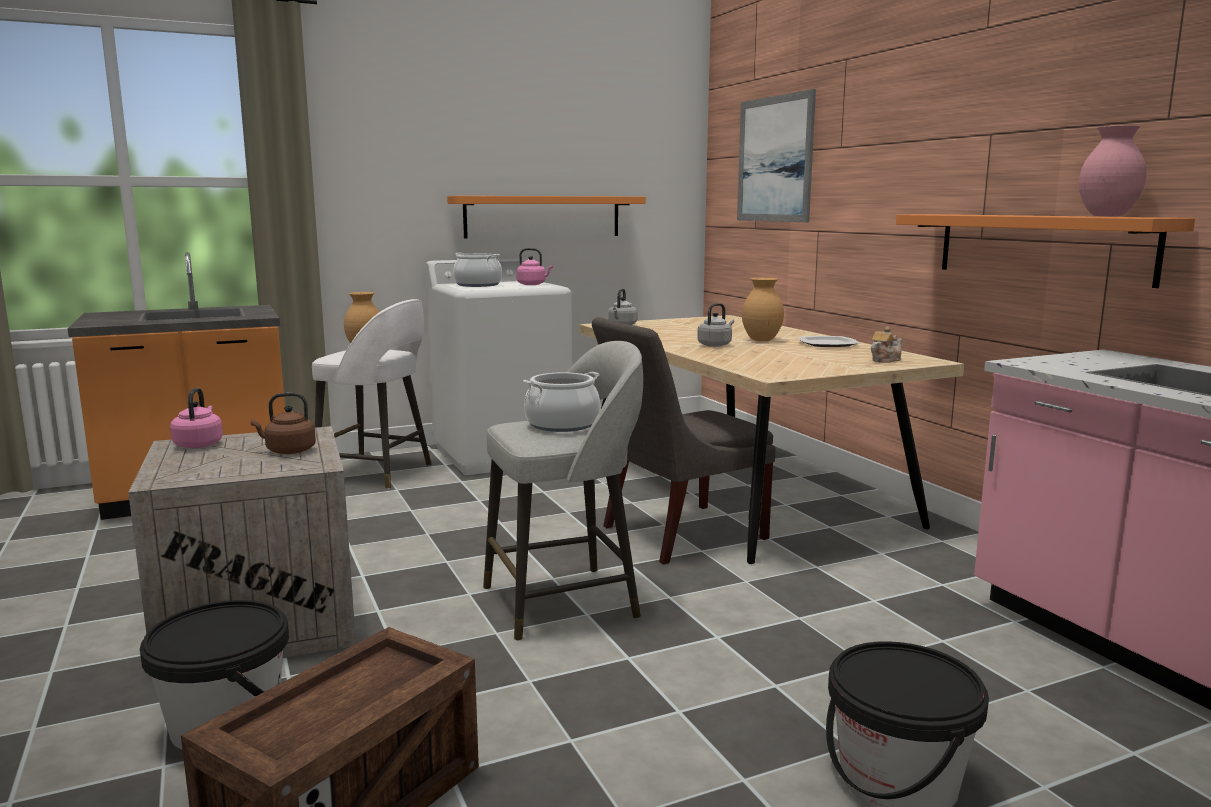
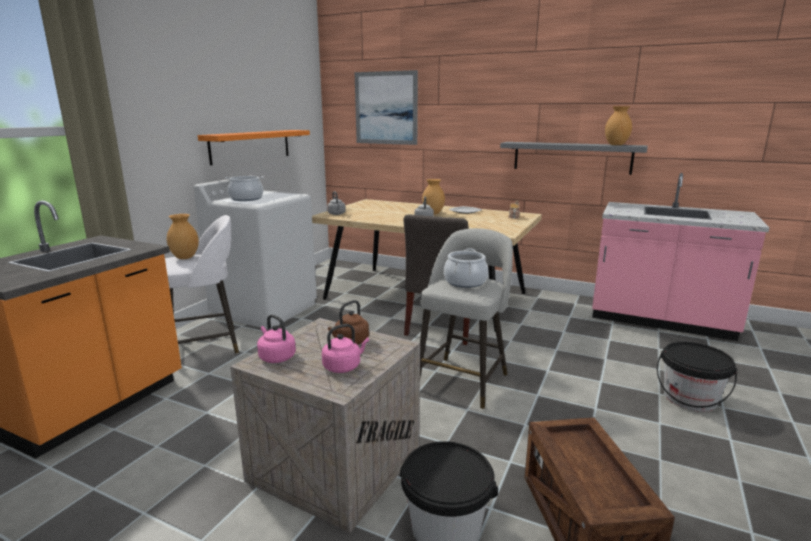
camera: 40 degrees left, 5 degrees up
pink kettle [516,248,553,285] -> pink kettle moved to [322,324,369,373]
orange shelf [896,214,1195,288] -> grey shelf [500,142,648,175]
pink vase [1079,125,1146,217] -> brown vase [605,106,632,145]

